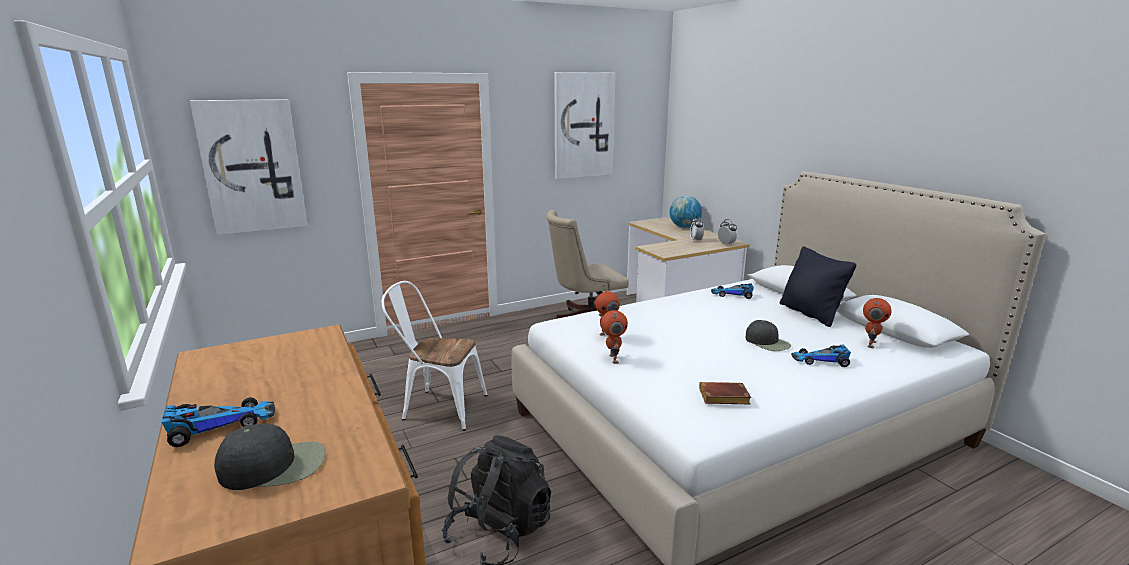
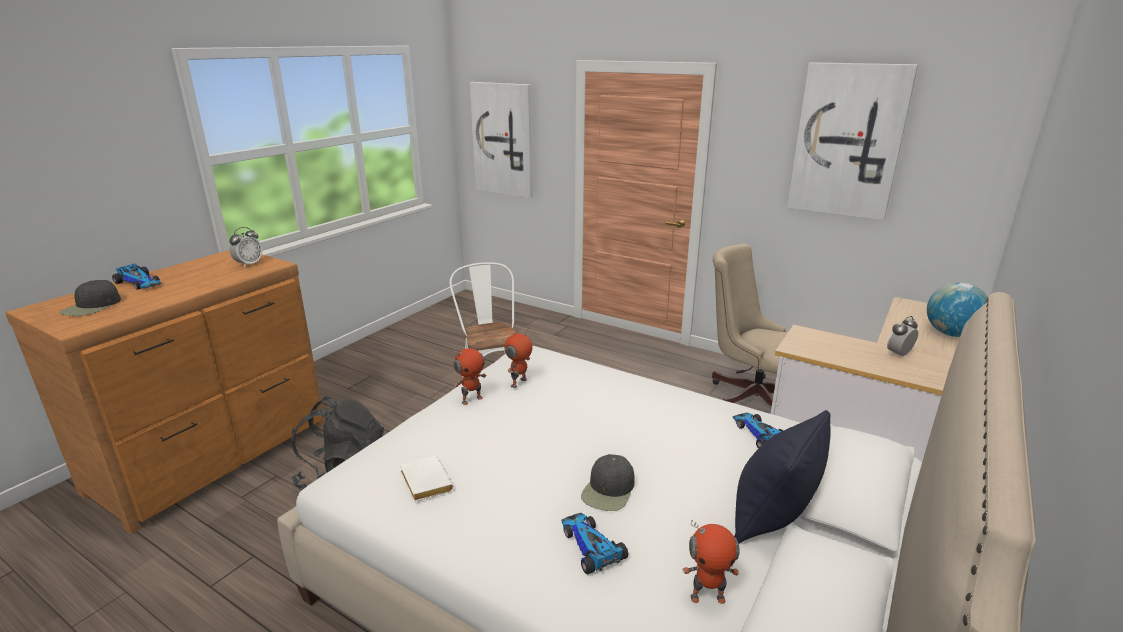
camera: 60 degrees right, 5 degrees up
black cap [214,424,326,490] -> black cap turned 60 degrees clockwise [59,280,121,316]
brown book [699,382,751,404] -> white book [400,456,454,502]
alarm clock [718,219,737,246] -> alarm clock moved to [229,227,262,267]

